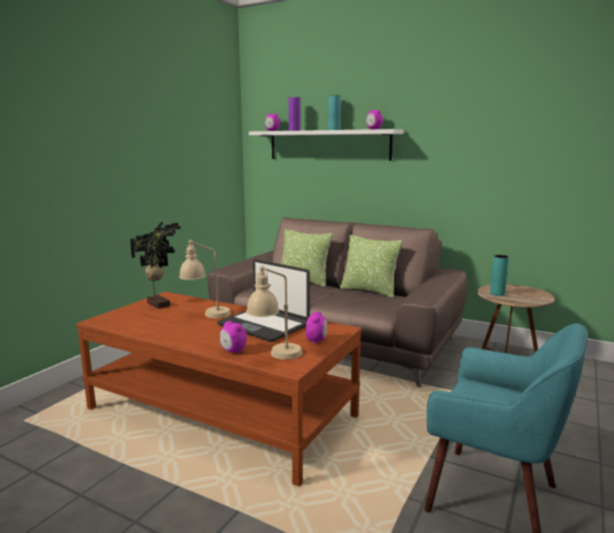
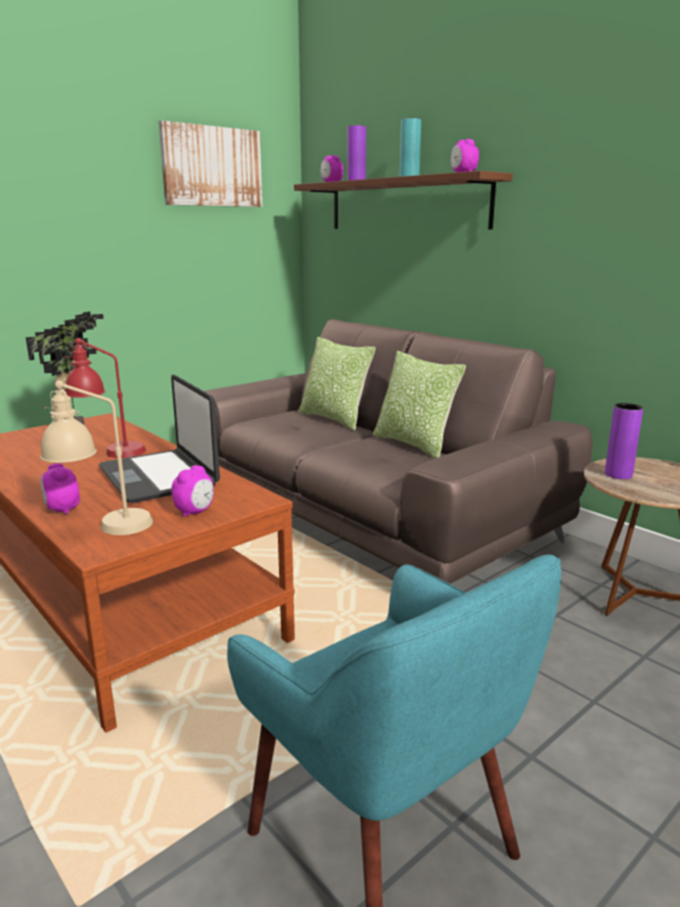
camera: 20 degrees right, 5 degrees up
beige table lamp [179,240,231,318] -> red table lamp [64,338,146,458]
white shelf [249,129,404,161] -> brown shelf [294,171,513,229]
turquoise vase [490,255,509,296] -> purple vase [605,403,643,479]
none -> picture [159,120,262,207]

